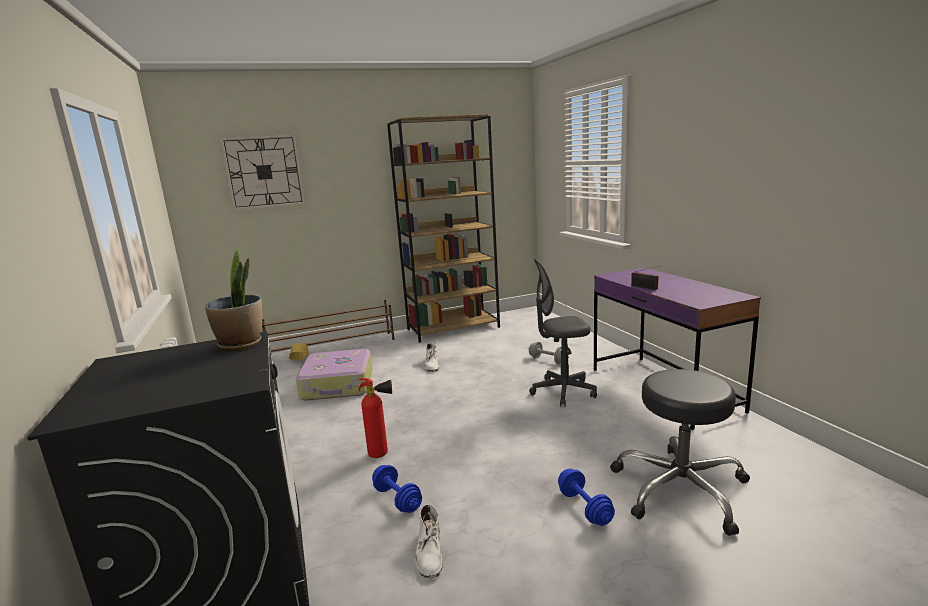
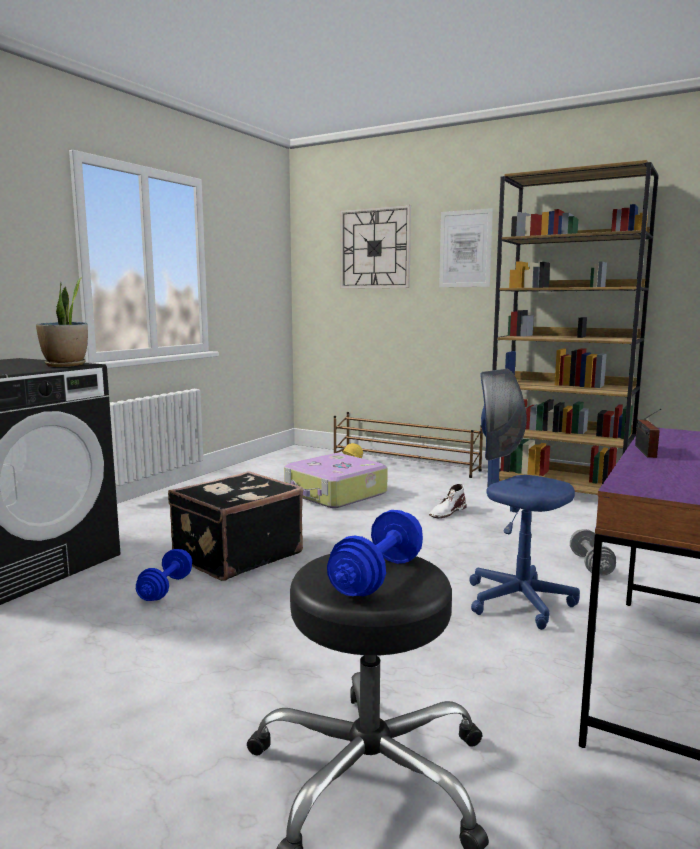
camera: 50 degrees right, 5 degrees down
fire extinguisher [359,378,392,458] -> black suitcase [168,471,303,581]
white boot [415,504,443,578] -> none
grey office chair [529,259,597,407] -> blue office chair [469,369,580,630]
blue dumbbell [558,469,615,526] -> blue dumbbell moved to [327,510,423,596]
none -> picture [439,208,493,287]

